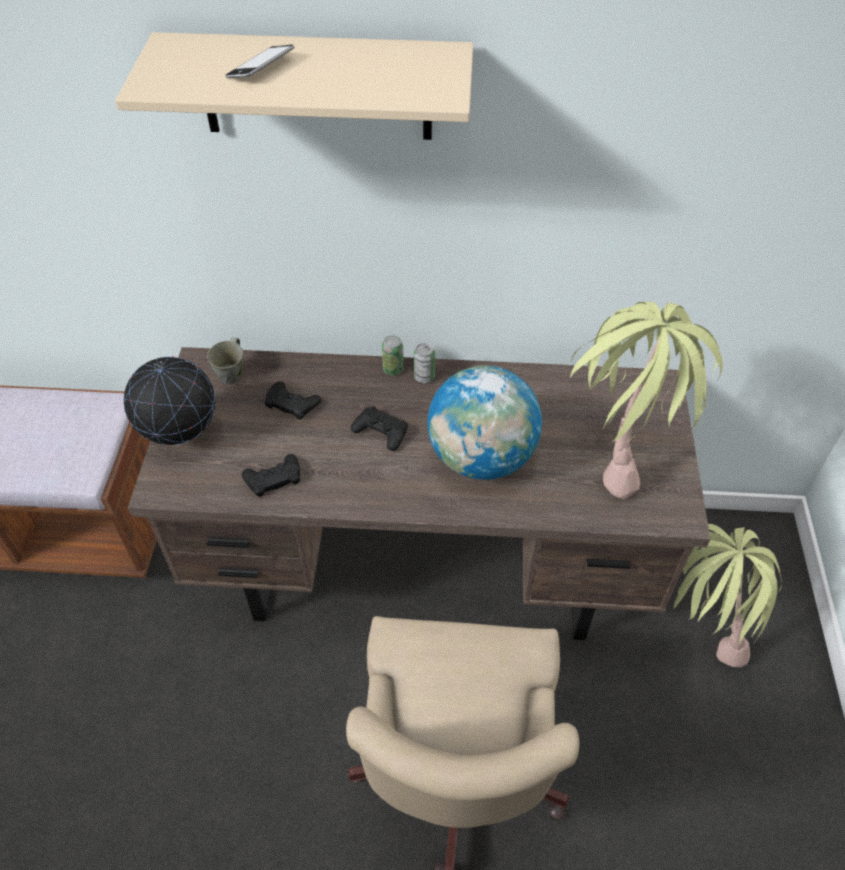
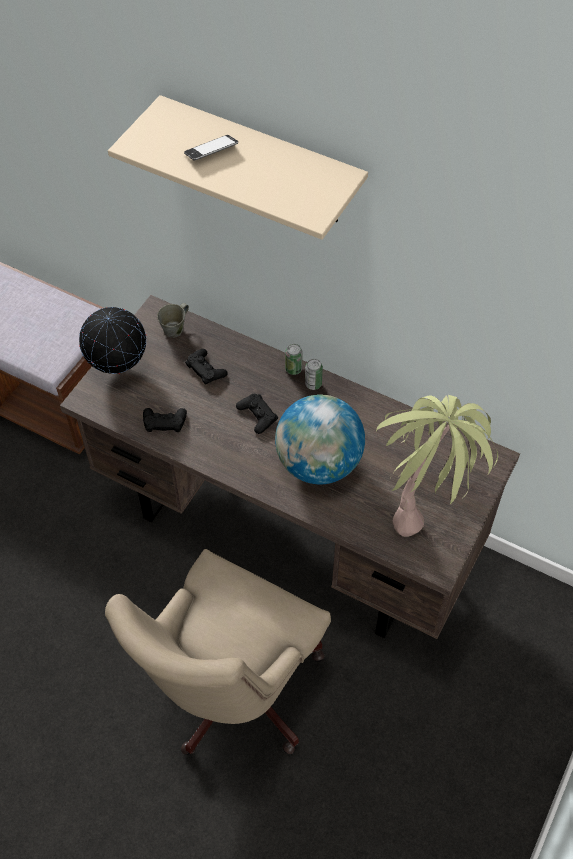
camera: 25 degrees right, 5 degrees up
potted plant [674,524,782,668] -> none

